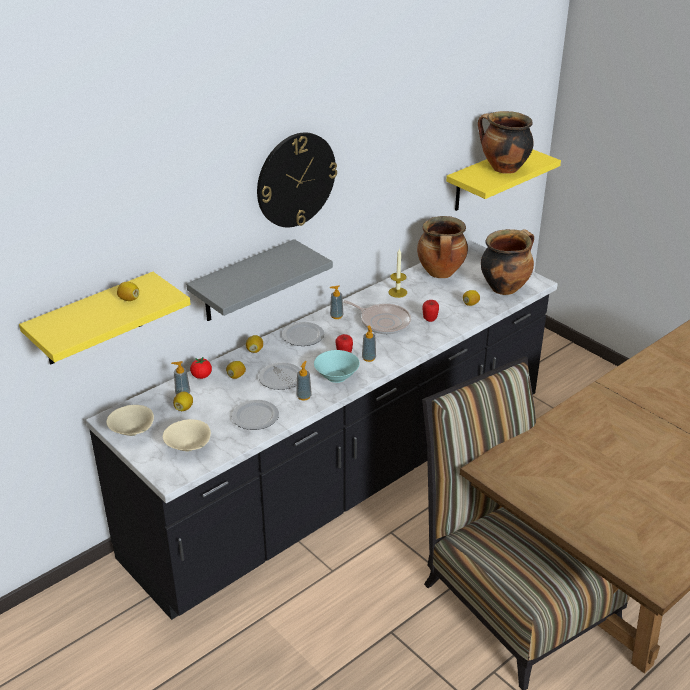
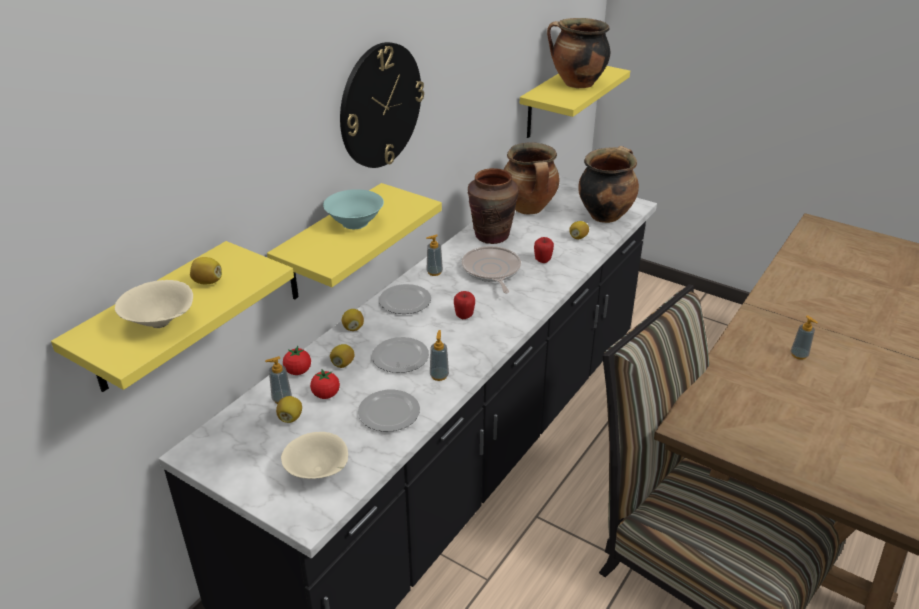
camera: 15 degrees left, 0 degrees up
beige bowl [106,405,154,436] -> beige bowl moved to [115,280,193,328]
grey shelf [186,239,333,321] -> yellow shelf [267,183,442,299]
turquoise bowl [314,350,360,383] -> turquoise bowl moved to [323,189,384,229]
frying pan [343,300,411,334] -> frying pan turned 120 degrees counterclockwise [462,246,521,293]
soap dispenser [362,326,376,362] -> soap dispenser moved to [791,316,818,360]
candle [389,248,407,298] -> brown vase [468,168,519,244]
none -> tomato [310,370,340,399]

